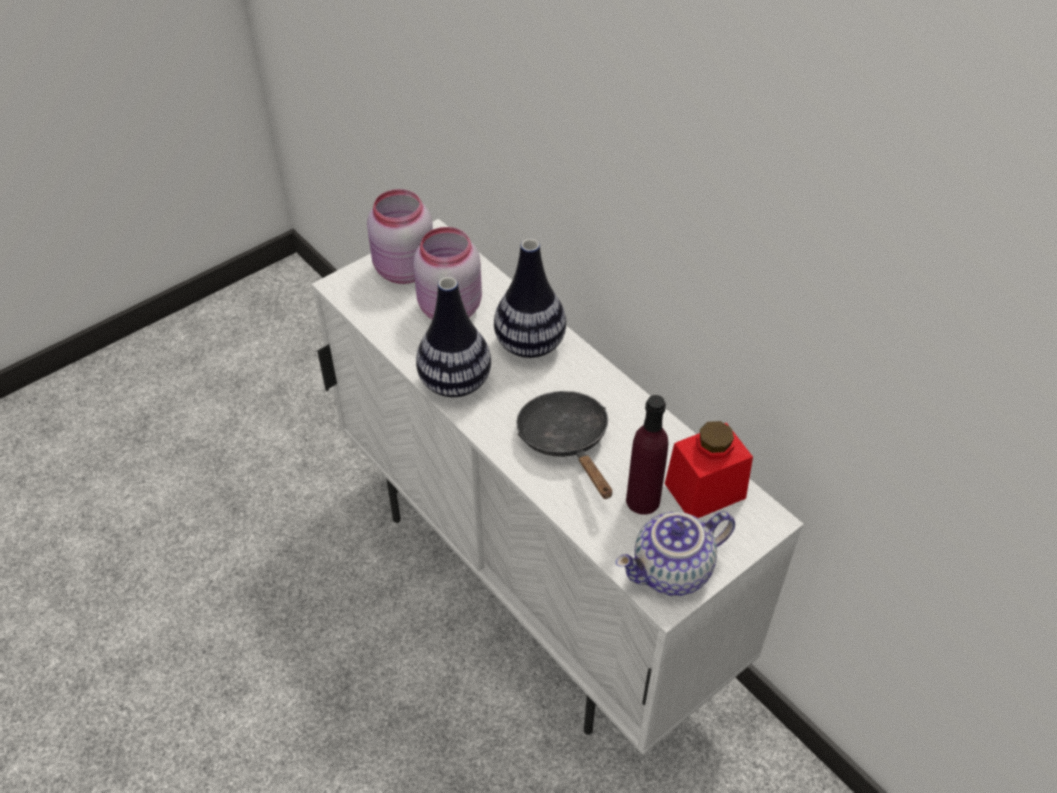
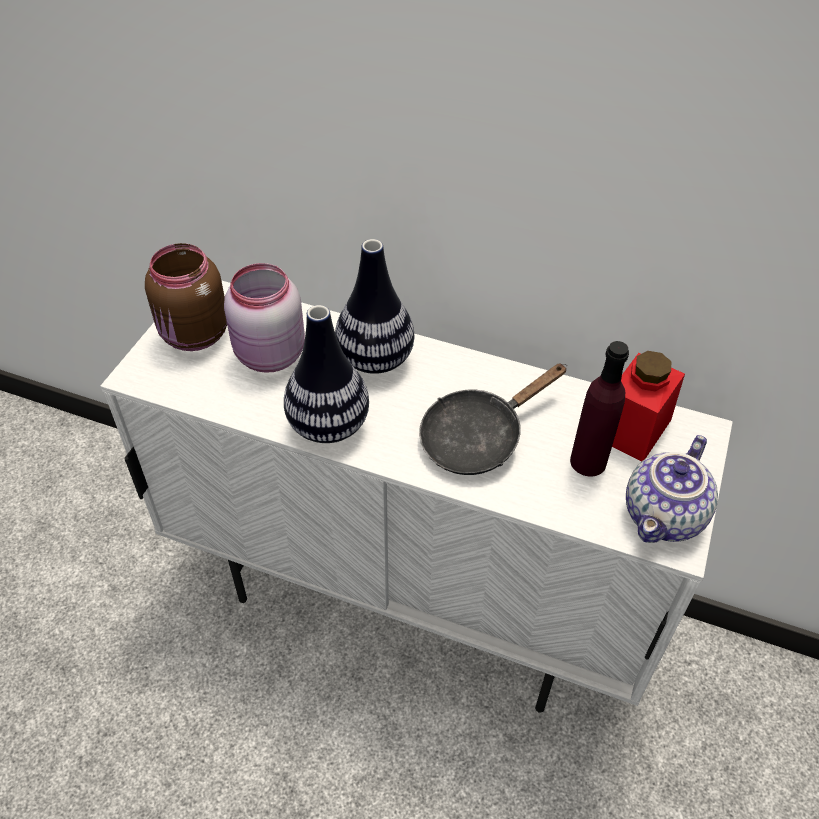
camera: 30 degrees left, 0 degrees up
pink jar [367,189,433,284] -> brown jar [145,243,227,351]
black frying pan [516,391,612,499] -> black frying pan turned 75 degrees counterclockwise [419,363,567,475]

